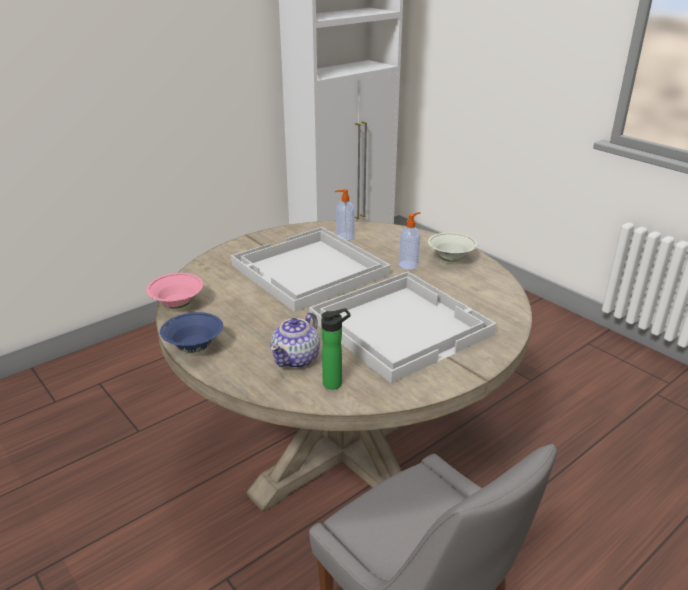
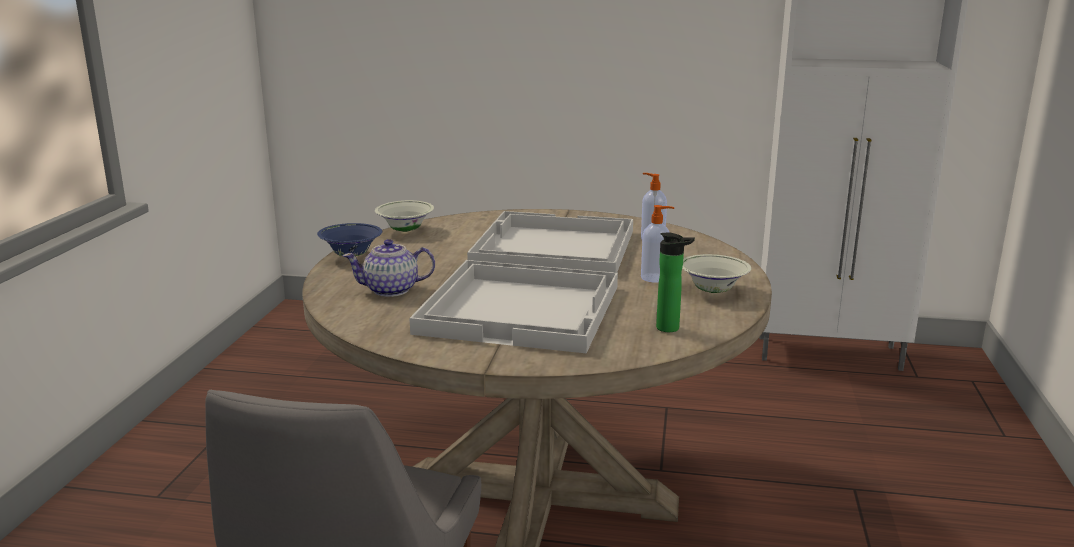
camera: 50 degrees right, 10 degrees down
pink bowl [146,273,203,309] -> white bowl [375,200,434,232]
bottle [321,308,351,390] -> bottle moved to [656,232,695,332]

